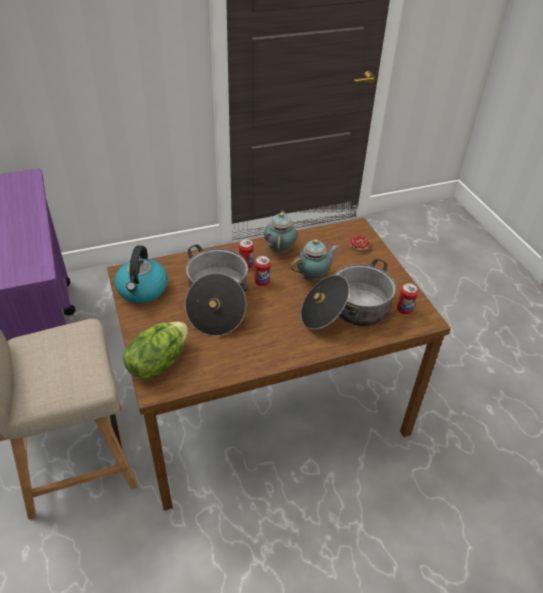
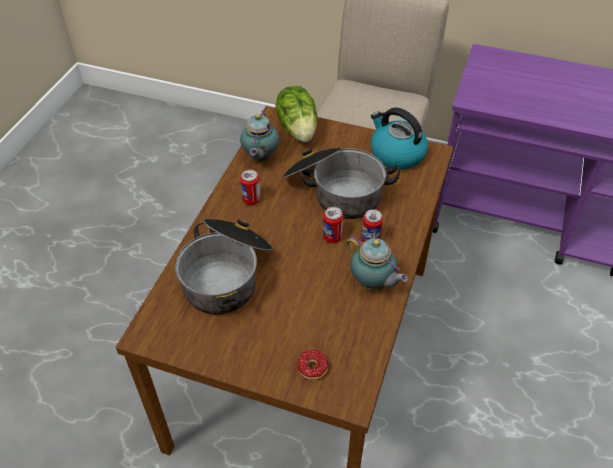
camera: 130 degrees right, 5 degrees up
teapot [290,239,340,282] -> teapot moved to [240,110,279,162]
can [397,283,418,315] -> can moved to [240,170,261,205]

